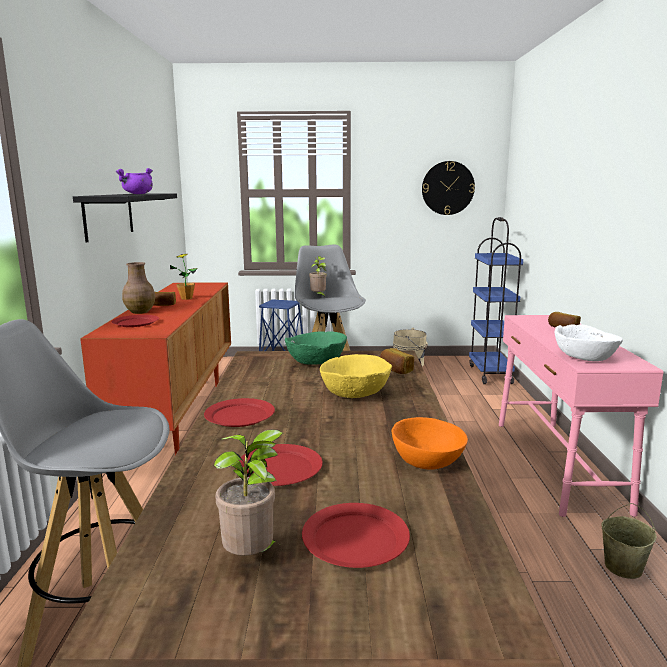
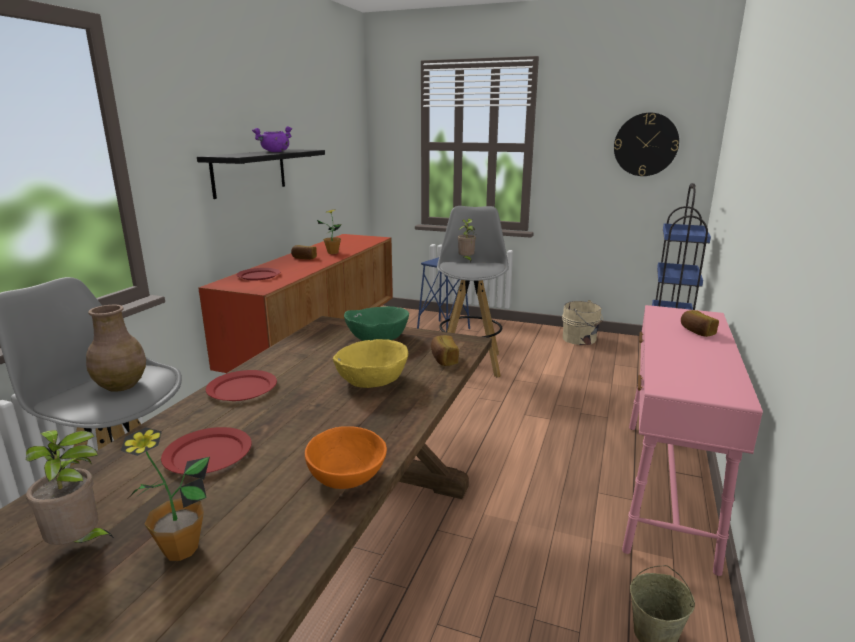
camera: 20 degrees right, 5 degrees up
brown vase [122,262,155,314] -> brown vase moved to [86,305,146,392]
red plate [302,503,410,568] -> potted plant [121,427,210,561]
white bowl [554,324,623,361] -> none

